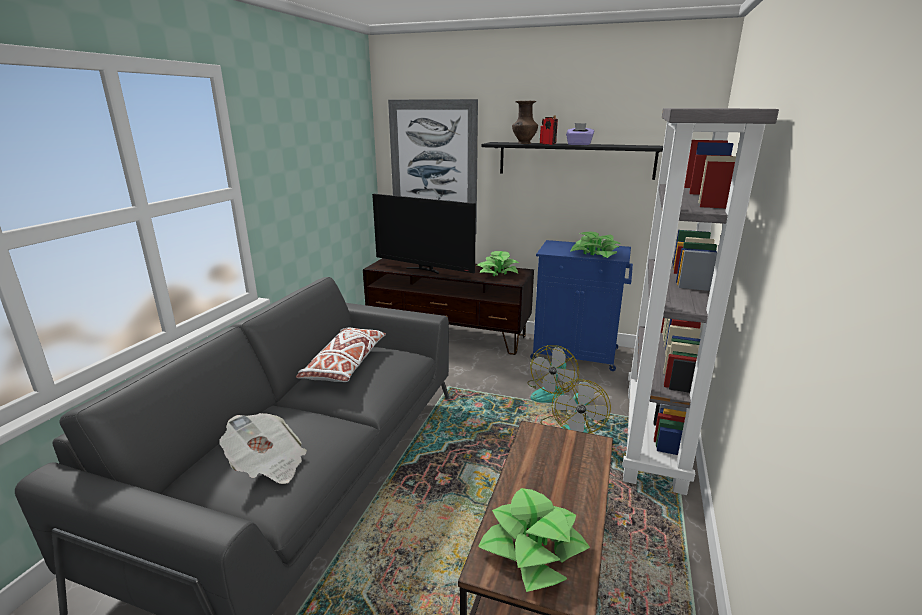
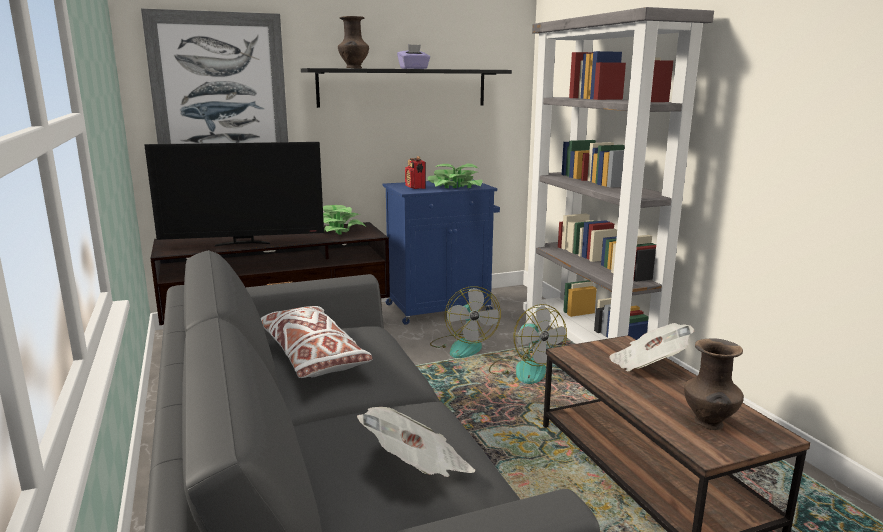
camera: 40 degrees left, 5 degrees down
potted plant [478,488,590,592] -> brown vase [684,338,744,430]
radio [540,115,558,145] -> radio moved to [405,156,426,189]
none -> newspaper [609,323,695,371]

